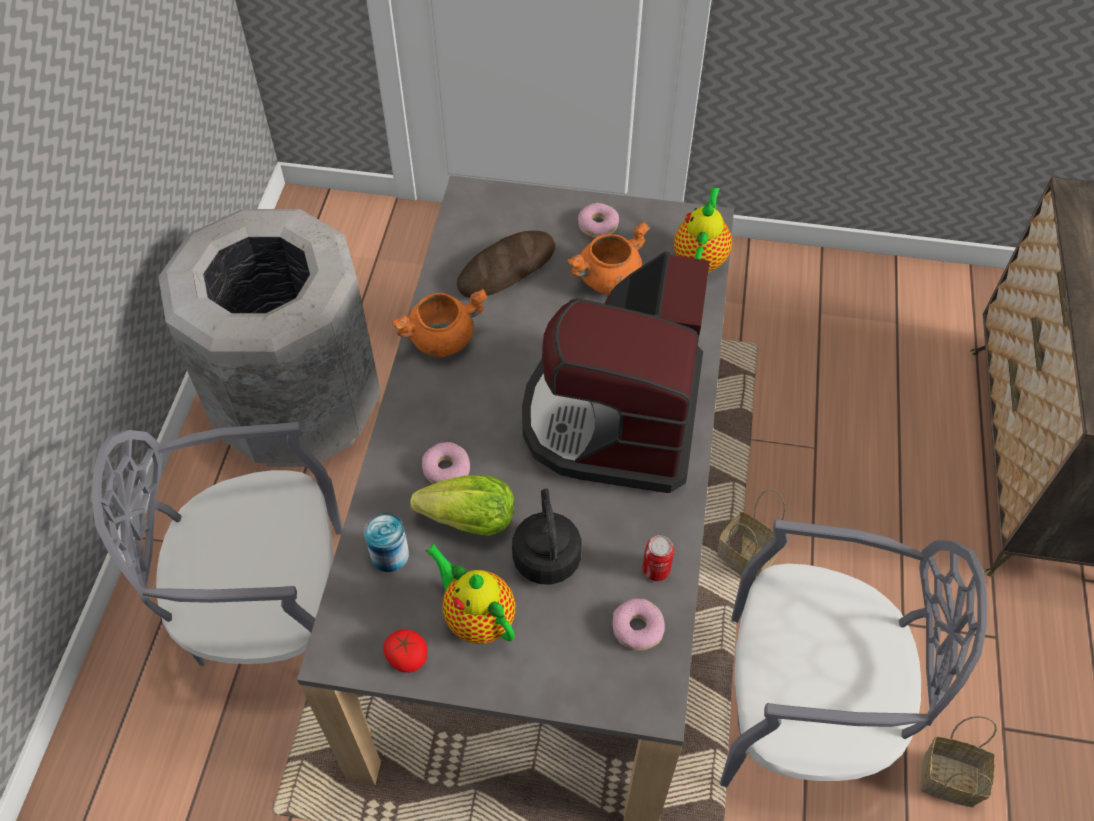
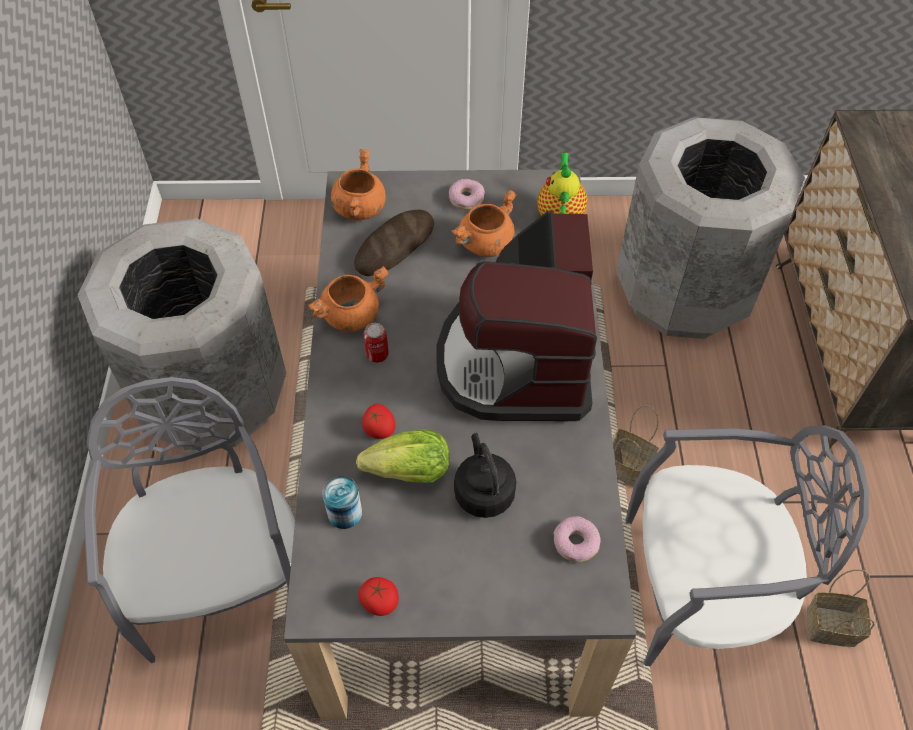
camera: 10 degrees left, 0 degrees up
grey chair [92,422,343,666] -> grey chair turned 90 degrees clockwise [84,377,295,663]
donut [422,442,470,484] -> tomato [362,404,396,439]
teapot [425,544,515,644] -> none
can [642,535,674,581] -> can moved to [364,323,389,363]
none -> orange cooking pot [331,149,386,220]
none -> grey trash can [616,117,805,339]

